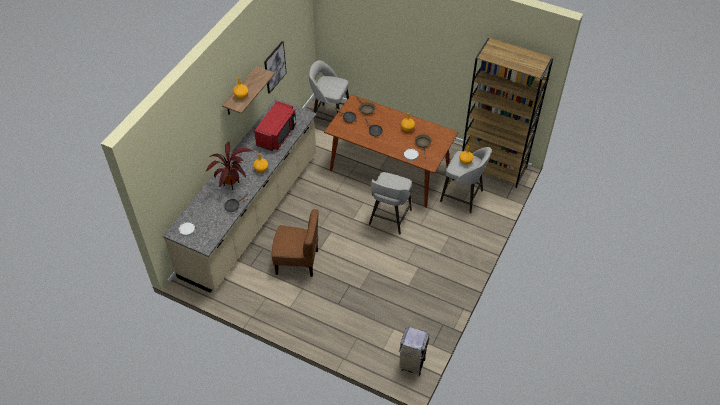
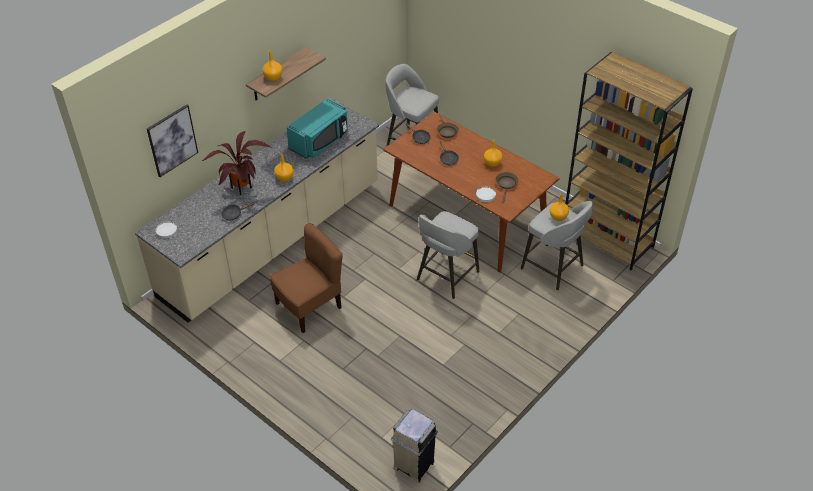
camera: 15 degrees right, 5 degrees down
red microwave [254,101,296,151] -> turquoise microwave [286,98,348,158]
picture [264,41,287,94] -> picture moved to [147,104,198,177]
brown chair [272,209,319,277] -> brown chair turned 60 degrees counterclockwise [270,223,343,333]

